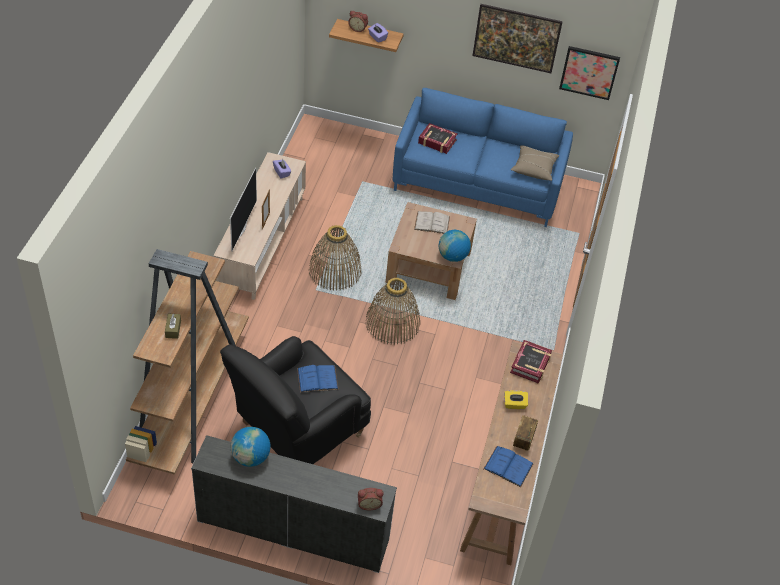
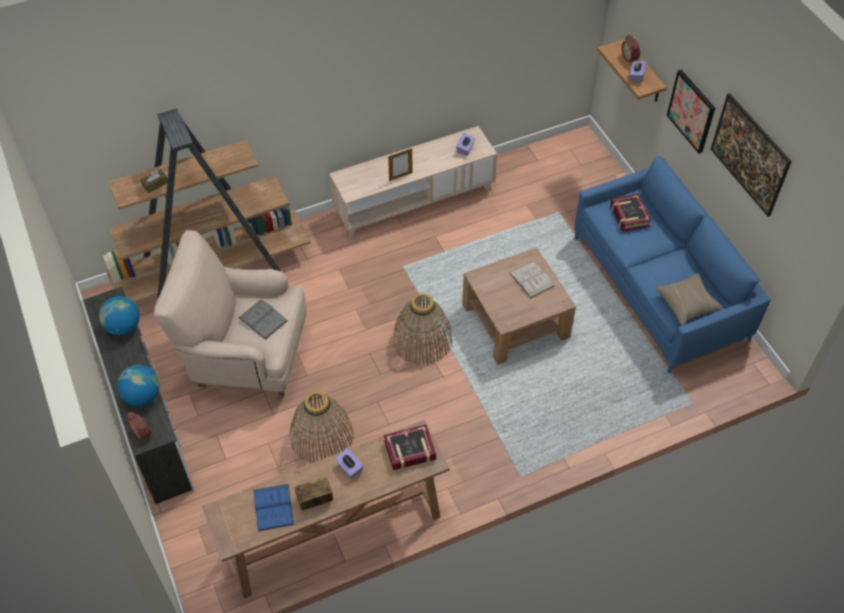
camera: 55 degrees right, 5 degrees up
black armchair [220,336,371,464] -> beige armchair [154,230,307,400]
television [230,167,257,252] -> none
blue book [297,365,339,392] -> grey book [239,300,288,340]
basket [309,225,361,291] -> basket moved to [290,391,354,464]
globe [439,230,471,262] -> globe moved to [117,365,160,406]
yellow tissue box [504,391,528,409] -> purple tissue box [335,448,364,478]
picture [559,46,620,100] -> picture moved to [667,69,715,154]

